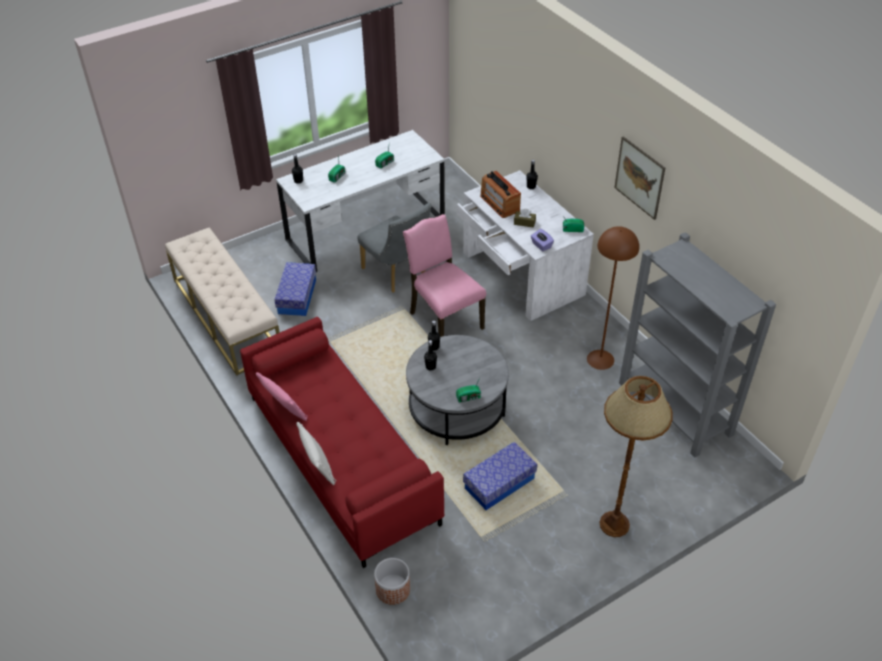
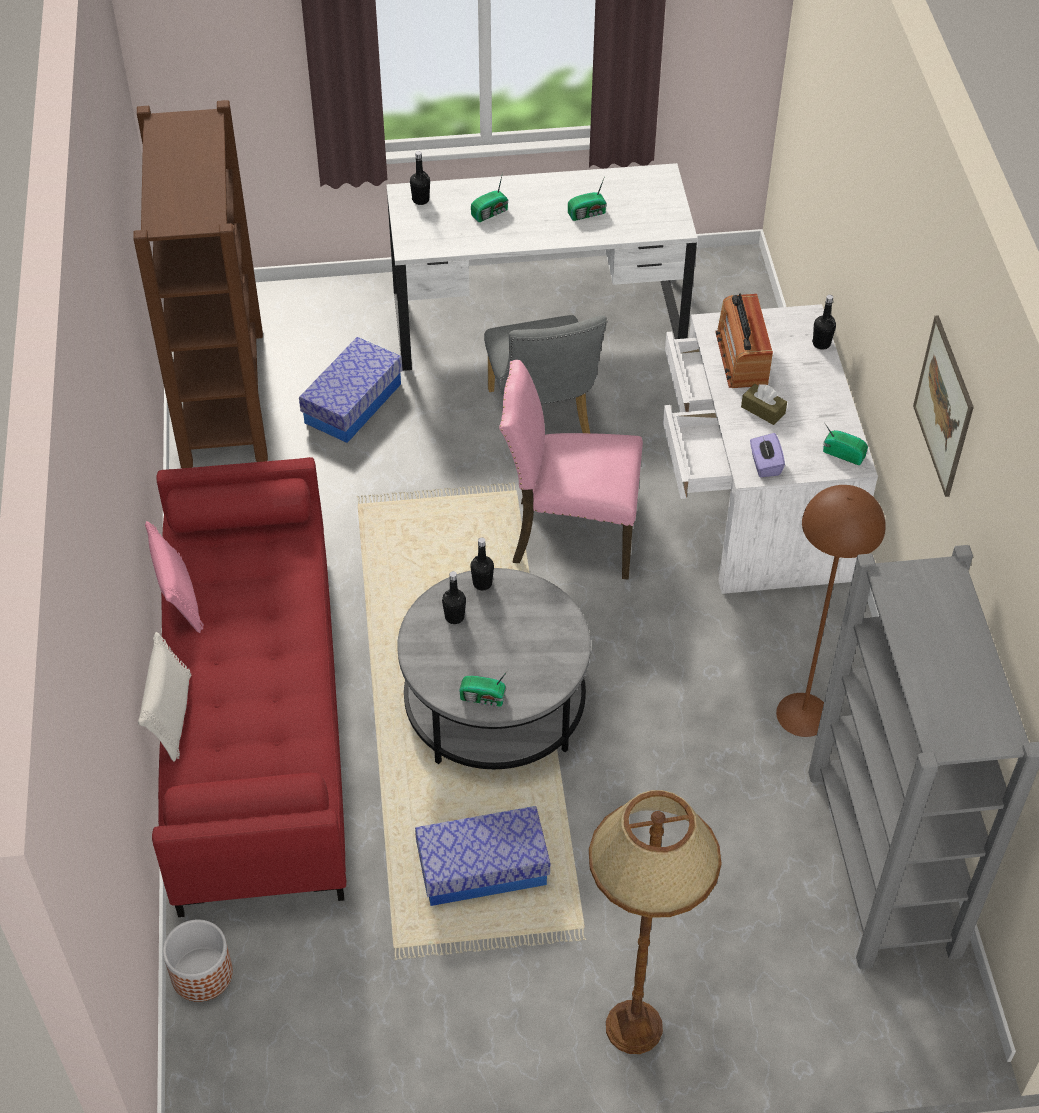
camera: 25 degrees right, 5 degrees up
beige bench [165,227,280,375] -> brown bookcase [133,100,268,468]
pink chair [403,214,486,337] -> pink chair turned 75 degrees counterclockwise [499,360,643,579]

